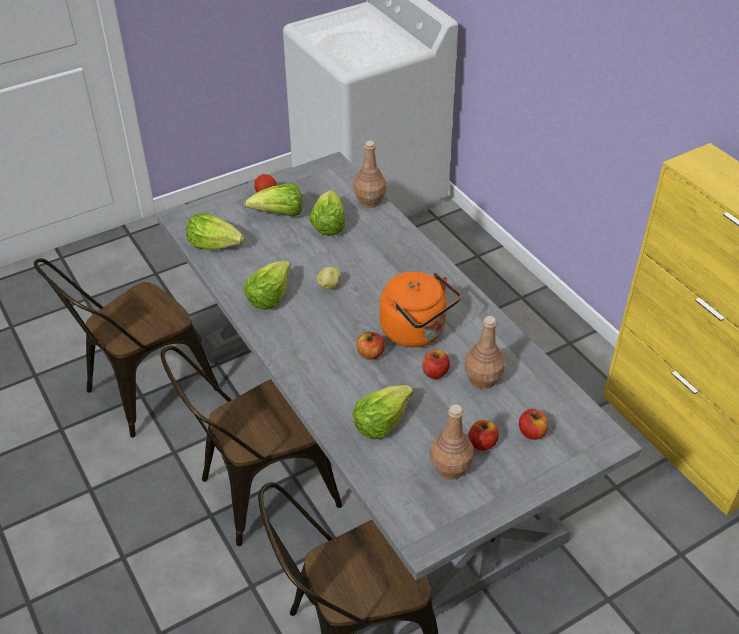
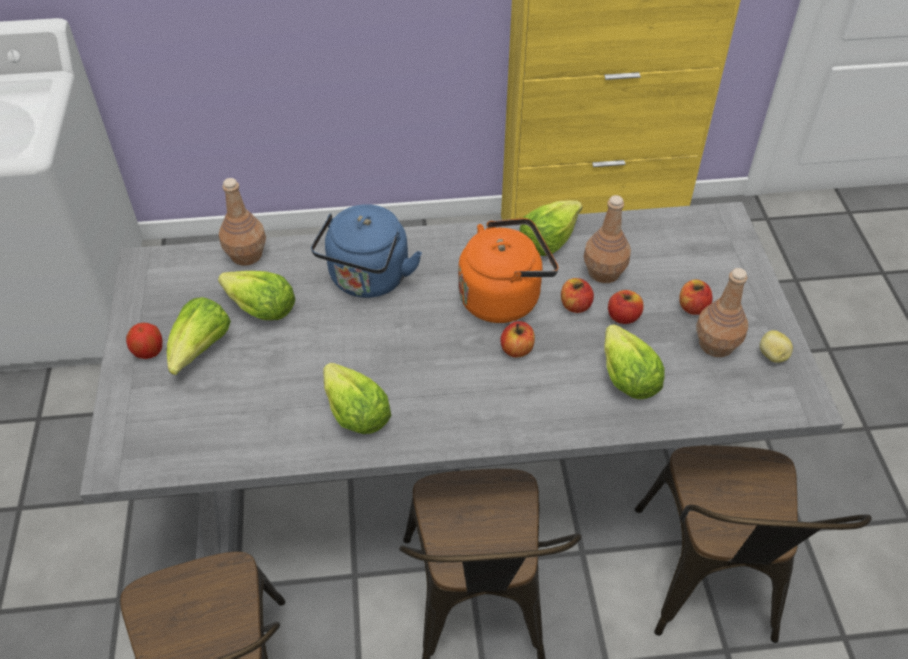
camera: 65 degrees left, 5 degrees up
lettuce [186,213,244,250] -> lettuce moved to [519,200,582,256]
potato [317,267,341,289] -> potato moved to [760,330,793,363]
apple [519,409,548,440] -> apple moved to [608,290,643,324]
none -> blue kettle [311,204,422,298]

